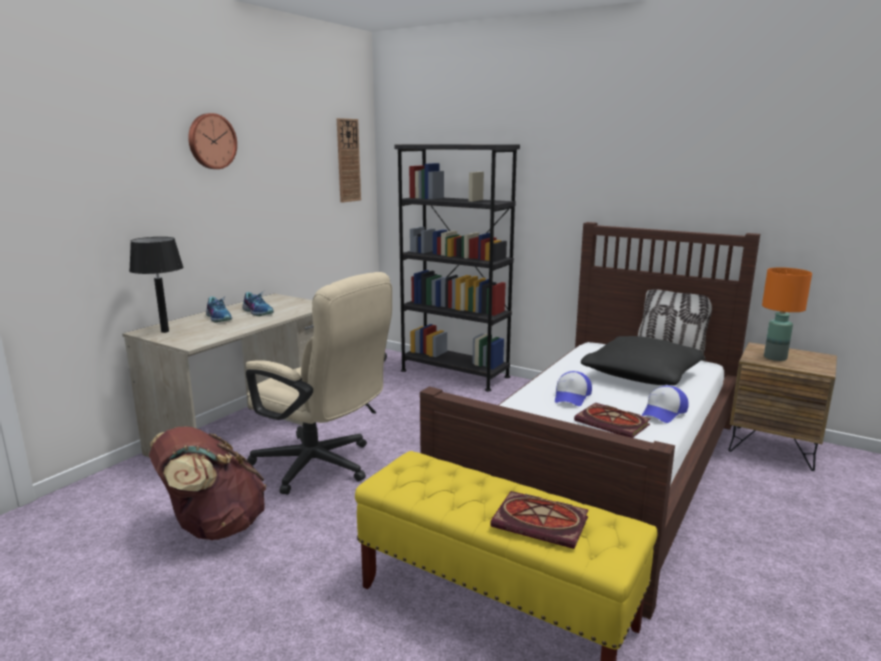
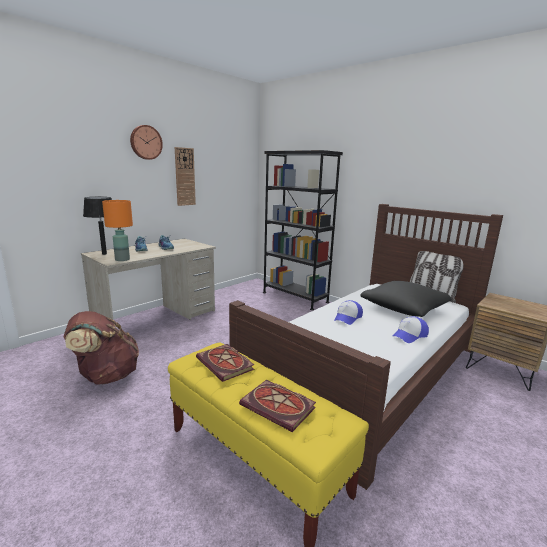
camera: 10 degrees right, 0 degrees up
beige office chair [246,272,392,495] -> none
wall clock [337,118,361,203] -> wall clock moved to [175,147,196,206]
book [574,402,650,438] -> book moved to [196,344,254,382]
orange table lamp [762,267,812,361] -> orange table lamp moved to [102,200,133,261]

